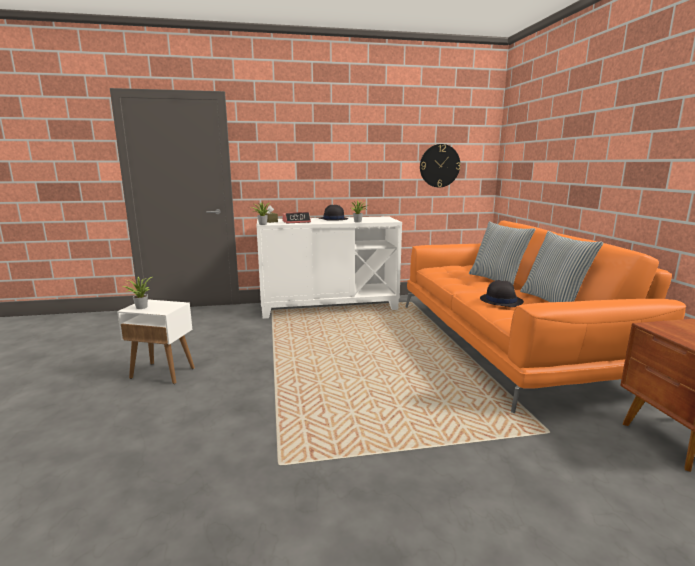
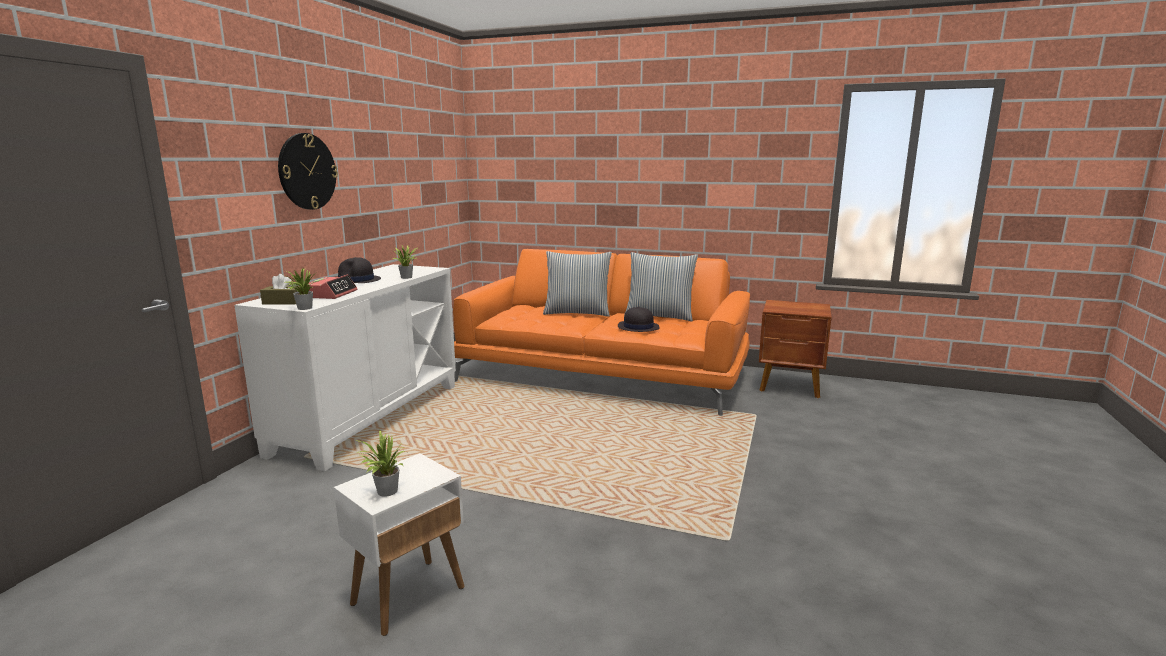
camera: 60 degrees left, 0 degrees up
wall clock [420,144,460,187] -> wall clock moved to [278,133,338,210]

